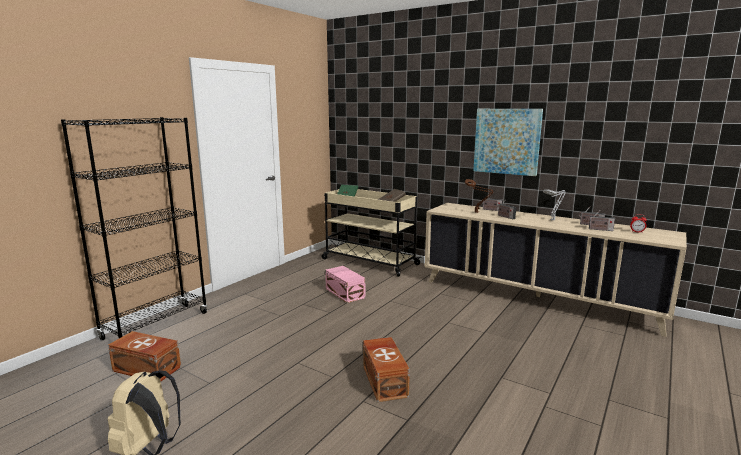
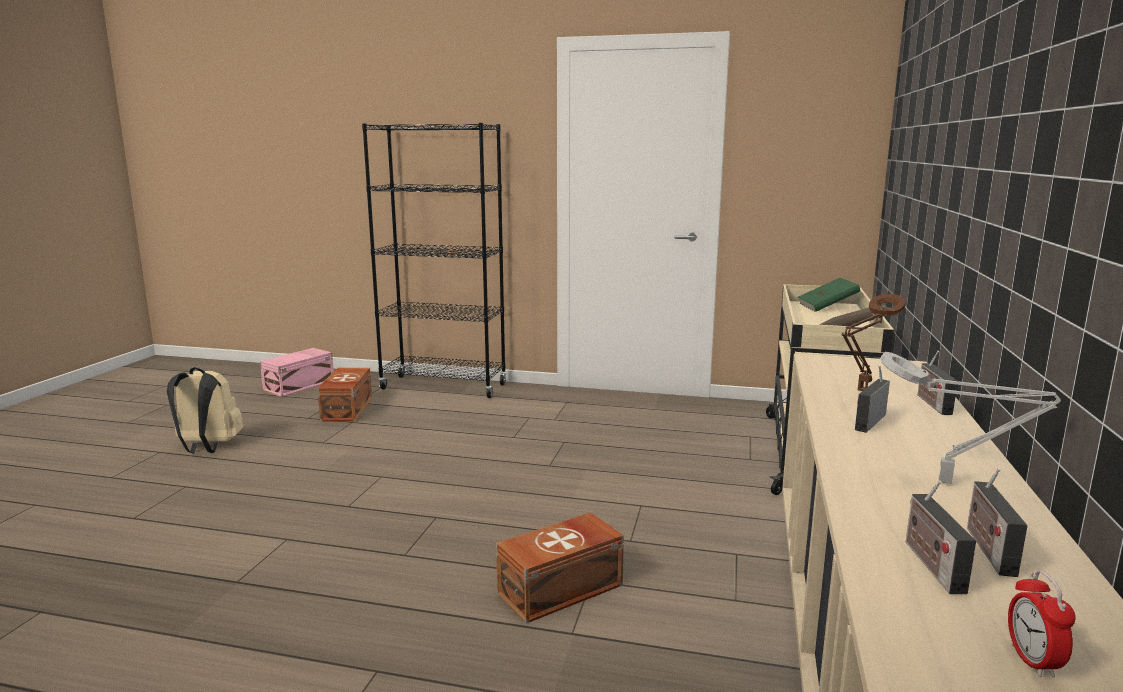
camera: 70 degrees right, 0 degrees up
pink storage box [325,266,365,303] -> pink storage box moved to [260,348,334,397]
brown storage box [363,337,410,402] -> brown storage box moved to [496,512,624,624]
picture [473,109,543,176] -> none

